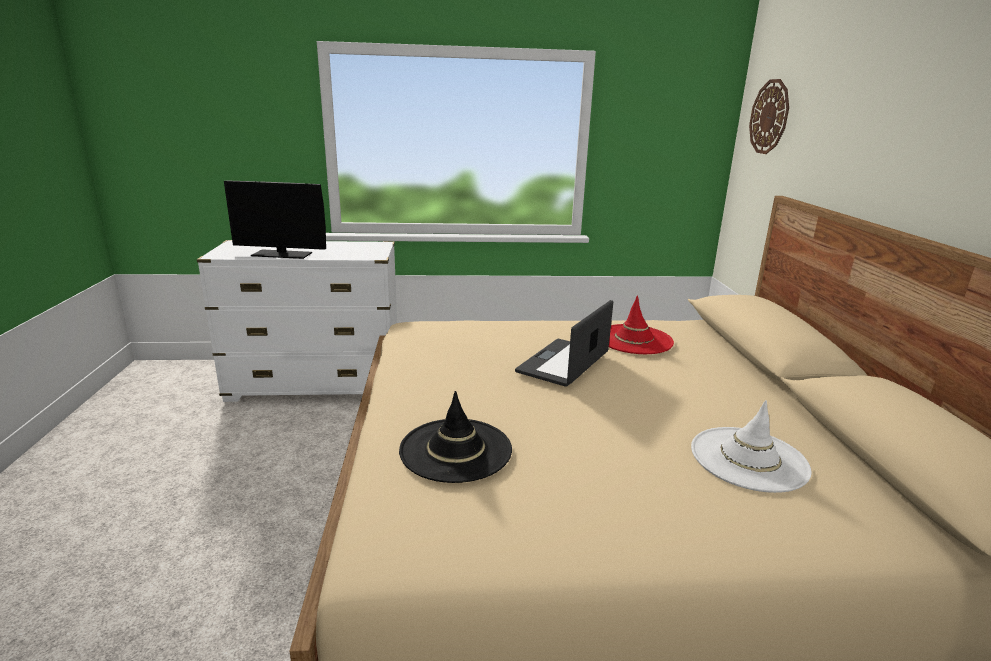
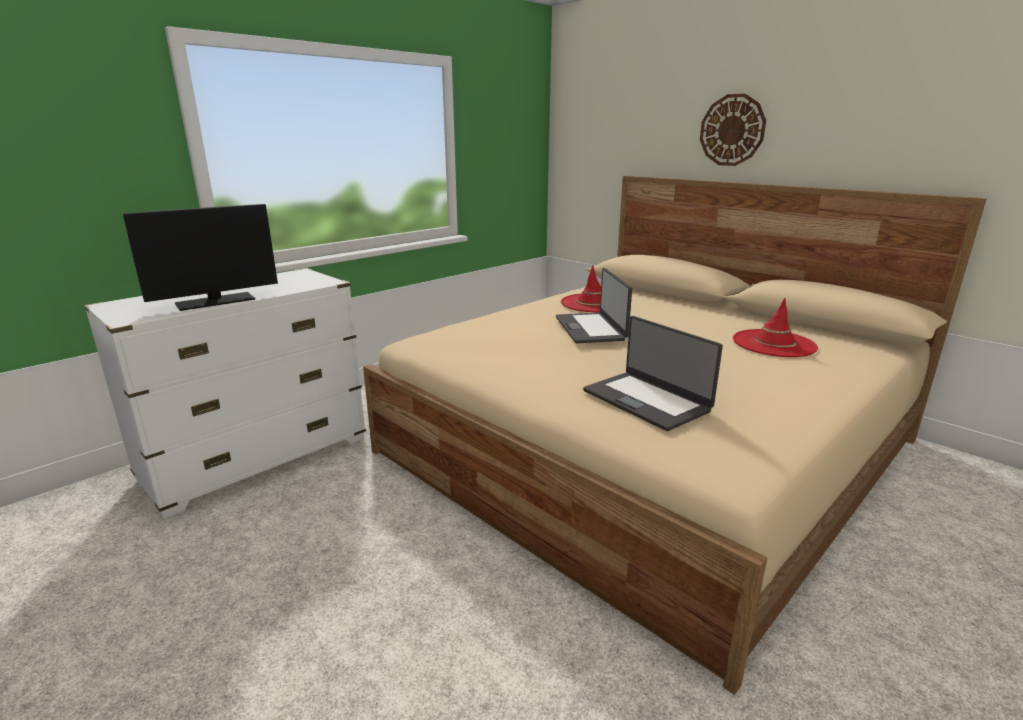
camera: 40 degrees left, 0 degrees up
black hat [399,391,512,483] -> laptop [583,316,723,431]
white hat [691,400,812,493] -> red hat [733,298,818,357]
wall clock [749,79,789,154] -> wall clock moved to [700,94,766,166]

